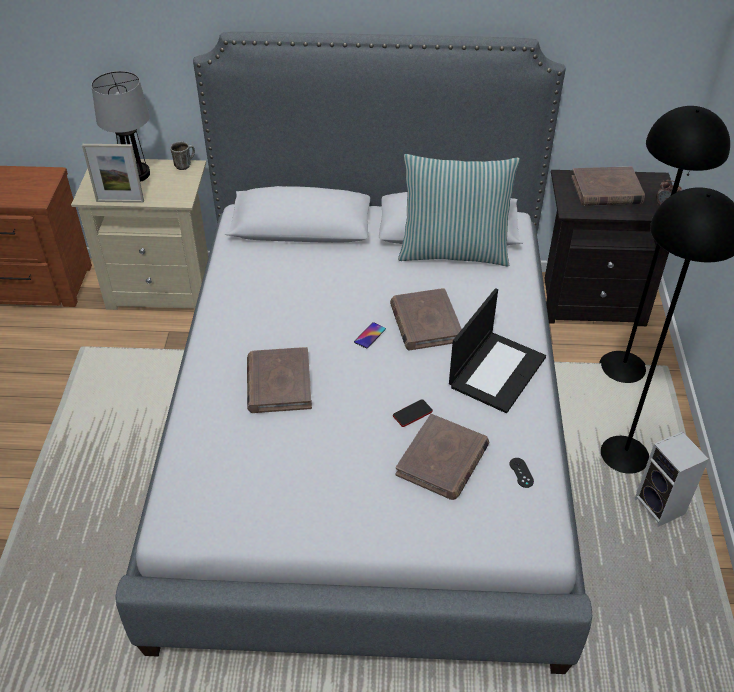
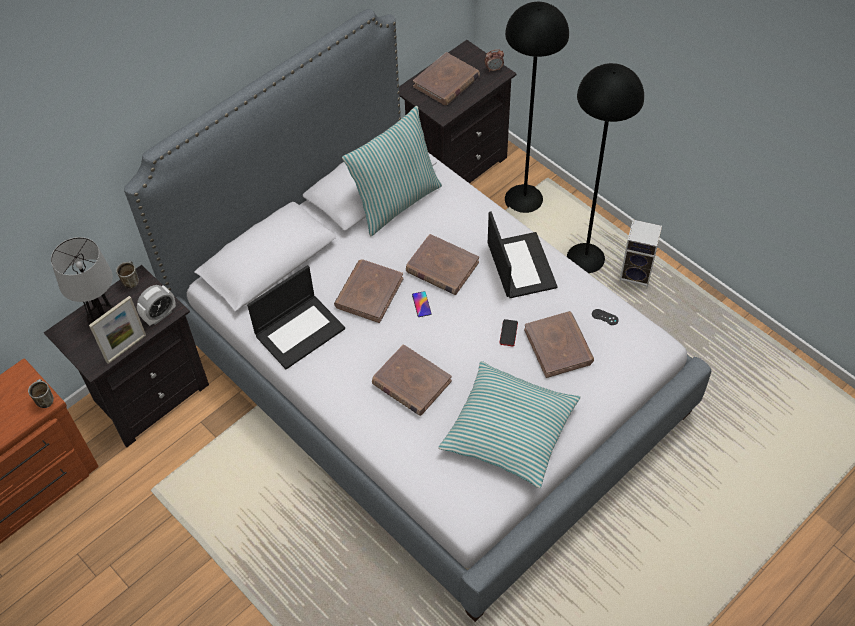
camera: 45 degrees left, 10 degrees up
beige nightstand [71,159,208,310] -> black nightstand [44,265,209,447]
none -> mug [28,379,54,408]
none -> alarm clock [137,285,176,326]
none -> laptop [247,265,345,369]
none -> brown book [334,259,403,323]
none -> pillow [438,361,581,488]

